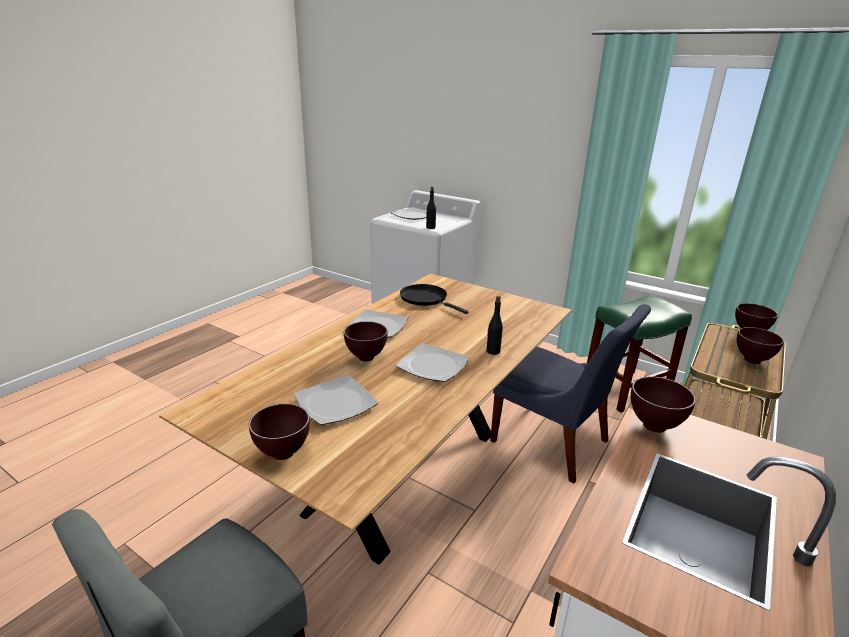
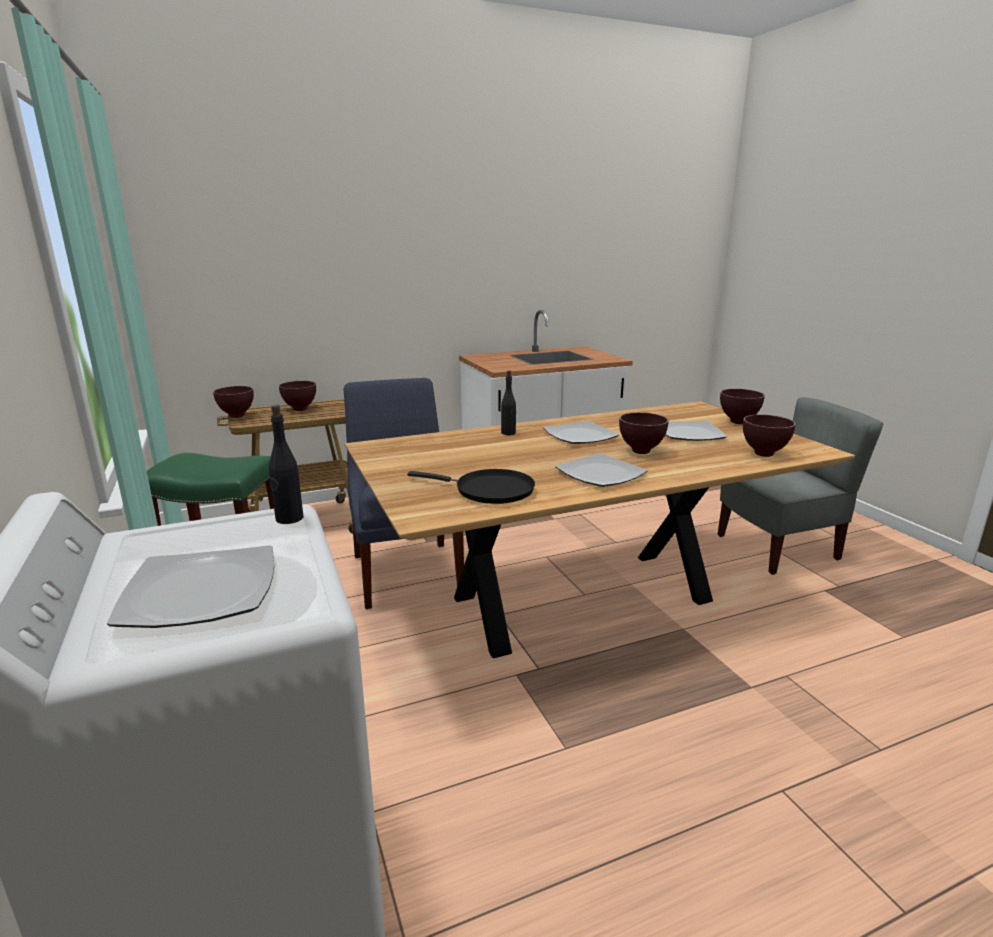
camera: 145 degrees left, 5 degrees down
black frying pan [400,284,469,314] -> black frying pan turned 60 degrees counterclockwise [408,469,535,504]
brown bowl [631,377,696,433] -> brown bowl moved to [743,414,796,457]

